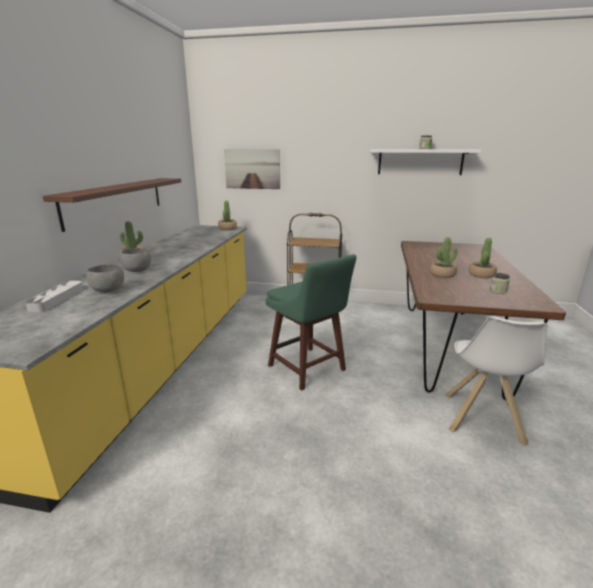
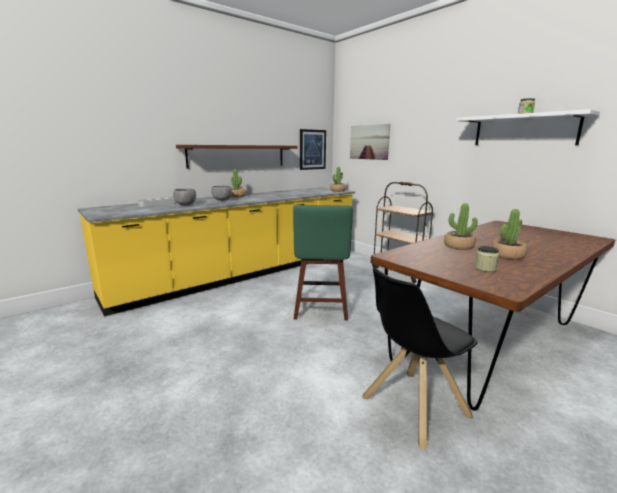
camera: 40 degrees right, 5 degrees down
white chair [445,316,547,446] -> black chair [362,268,478,449]
none -> picture [300,129,326,170]

